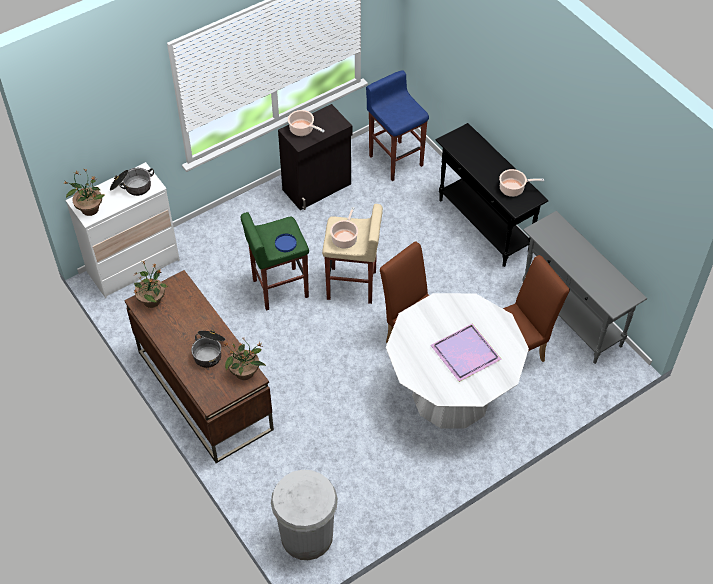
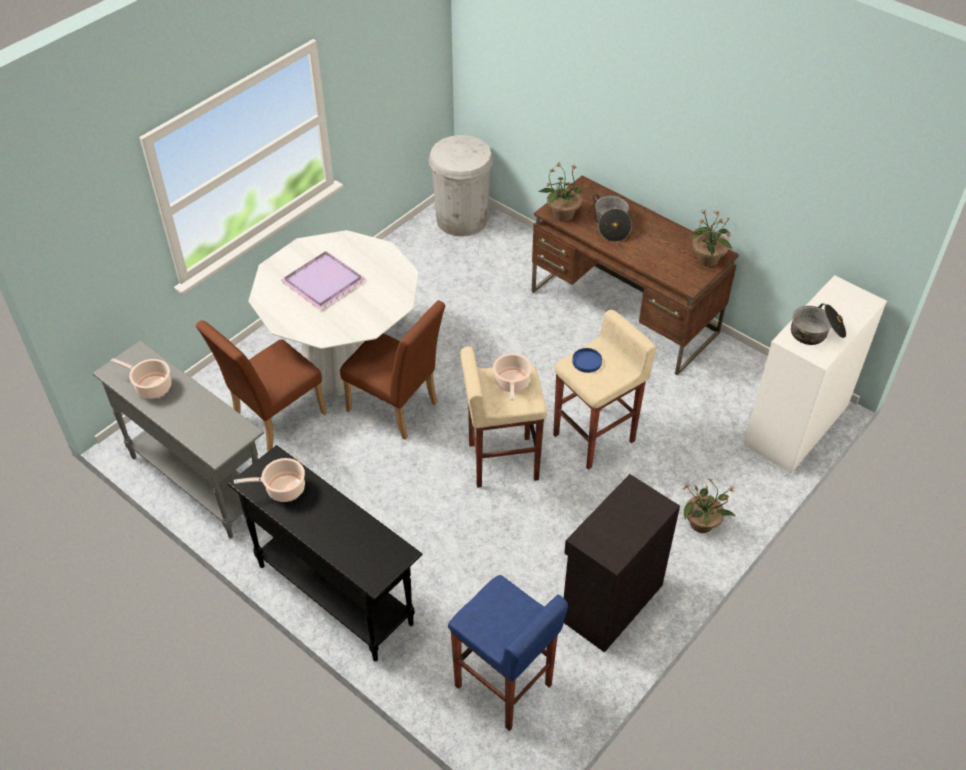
camera: 165 degrees right, 5 degrees down
potted plant [63,169,105,216] -> potted plant moved to [683,479,736,533]
green stool [241,212,309,311] -> beige stool [553,310,656,470]
cooking pot [288,110,325,136] -> cooking pot moved to [111,358,171,399]

